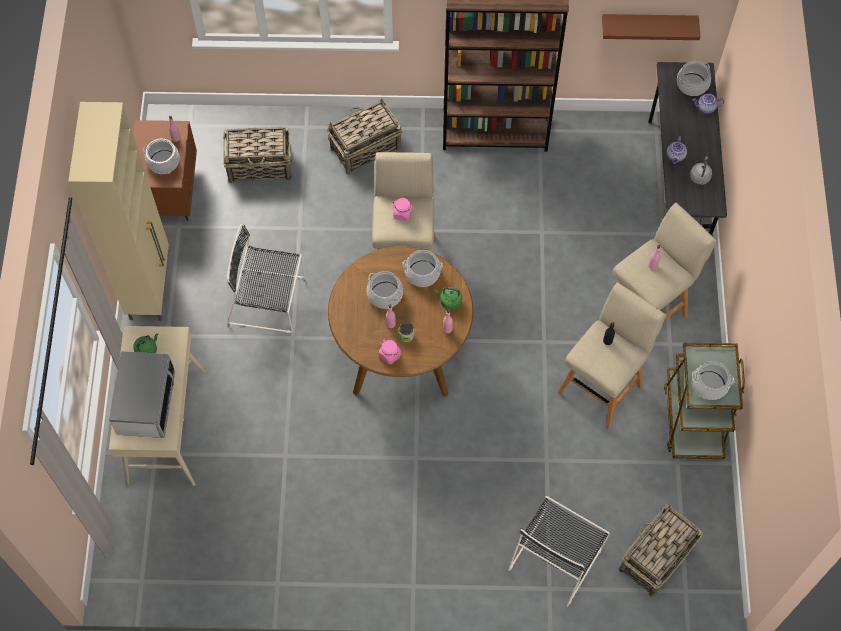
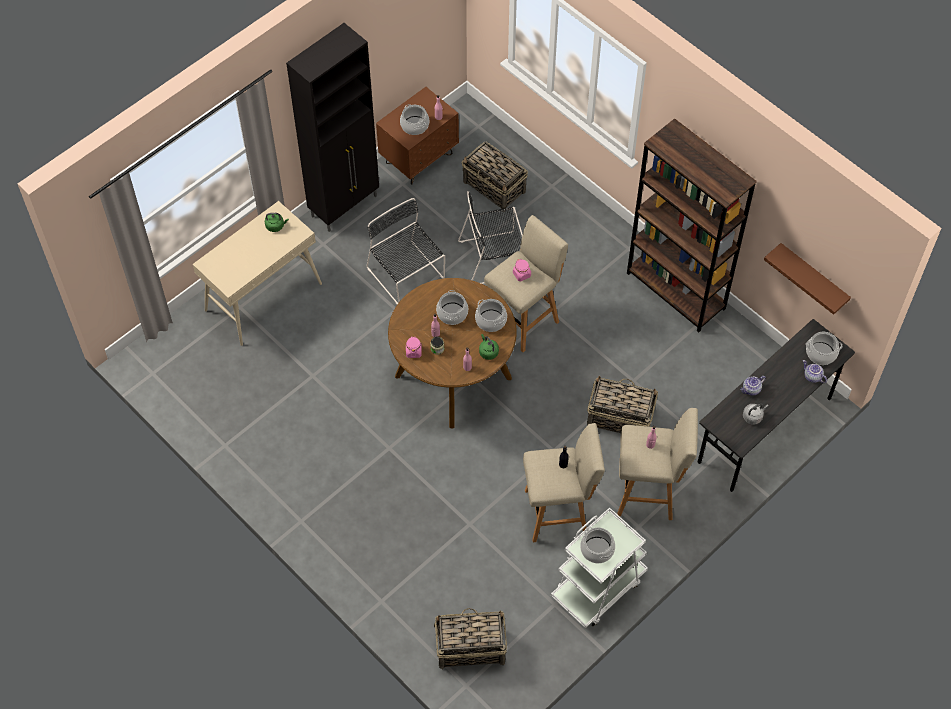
camera: 45 degrees right, 5 degrees down
beige cabinet [68,102,169,321] -> black cabinet [286,23,379,232]
microwave [109,351,175,438] -> none
basket [327,98,402,175] -> basket moved to [587,375,658,433]
black chair [508,496,610,606] -> black chair moved to [458,191,523,284]
brown cart [664,343,745,459] -> white cart [551,507,648,628]

